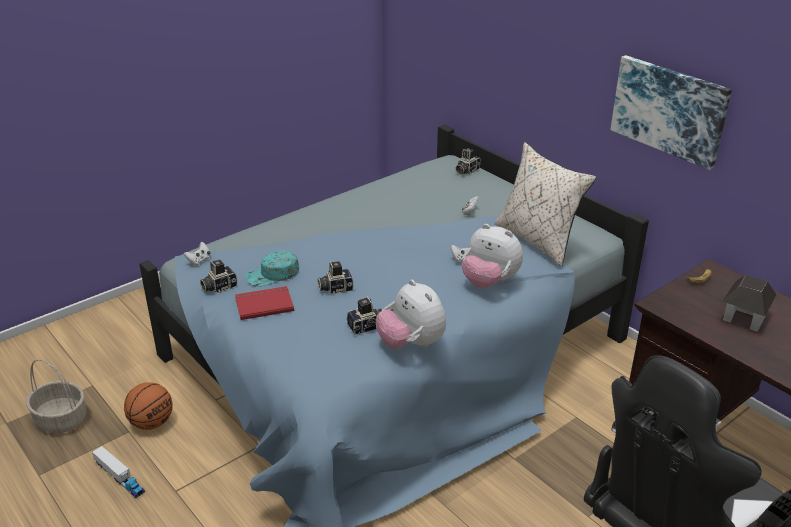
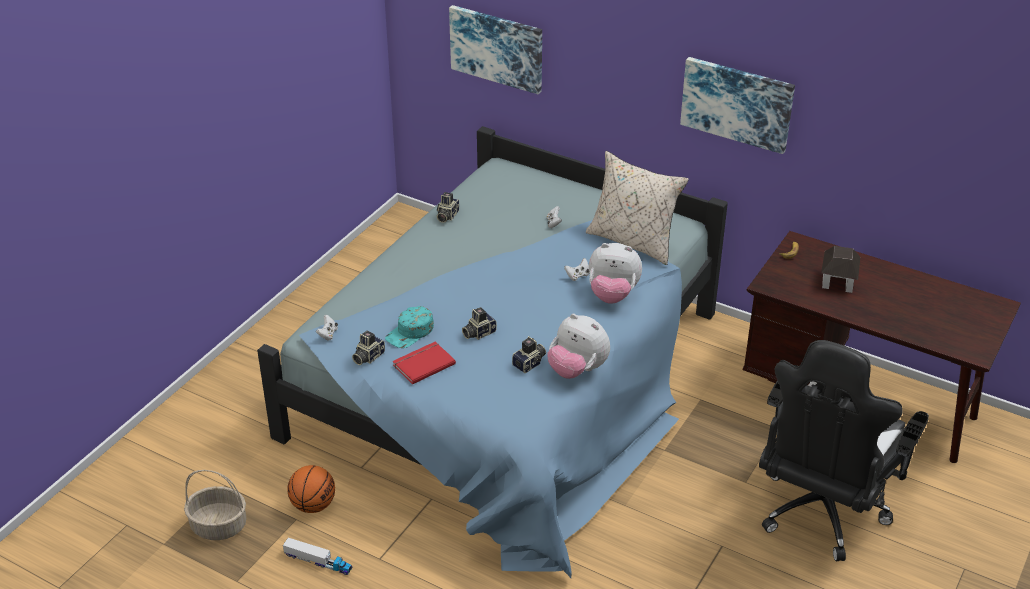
camera: 20 degrees left, 5 degrees up
camera [455,148,480,175] -> camera moved to [437,192,459,223]
none -> picture [449,5,542,94]

